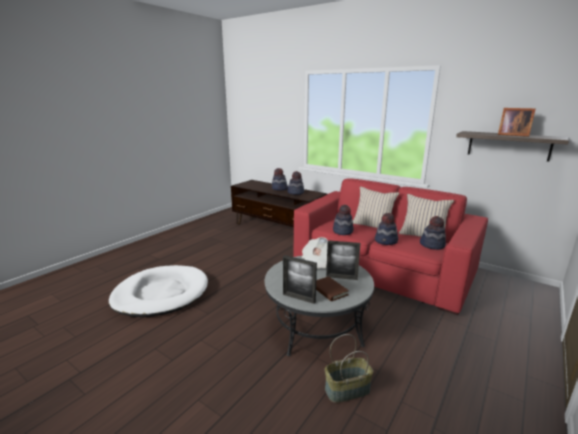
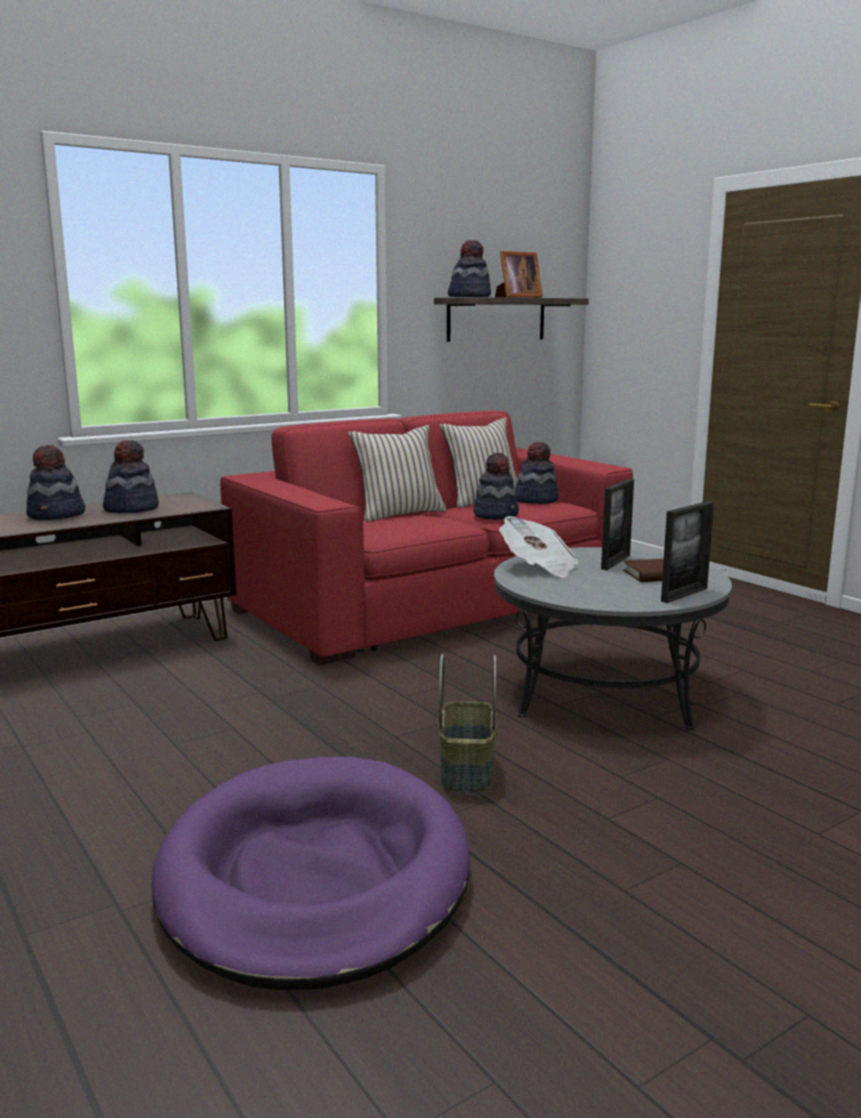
camera: 70 degrees left, 5 degrees down
white dog bed [109,265,208,317] -> purple dog bed [152,756,470,990]
basket [325,334,373,403] -> basket moved to [438,654,497,793]
hat [333,205,354,235] -> hat moved to [448,240,491,297]

